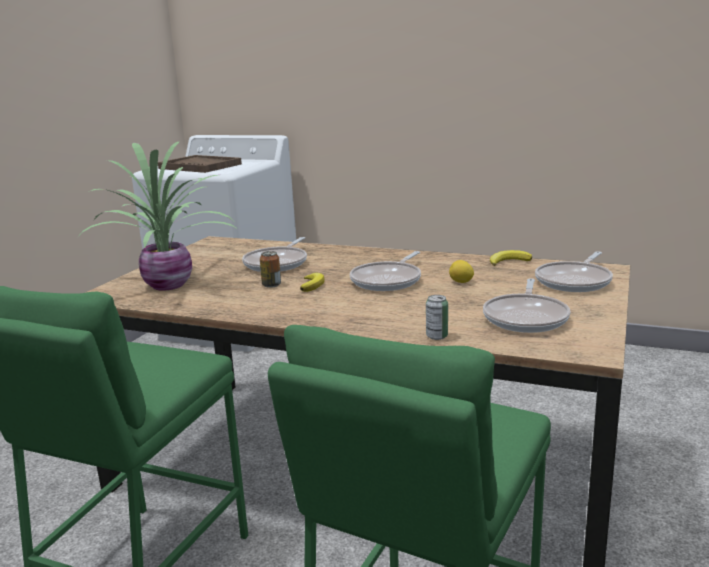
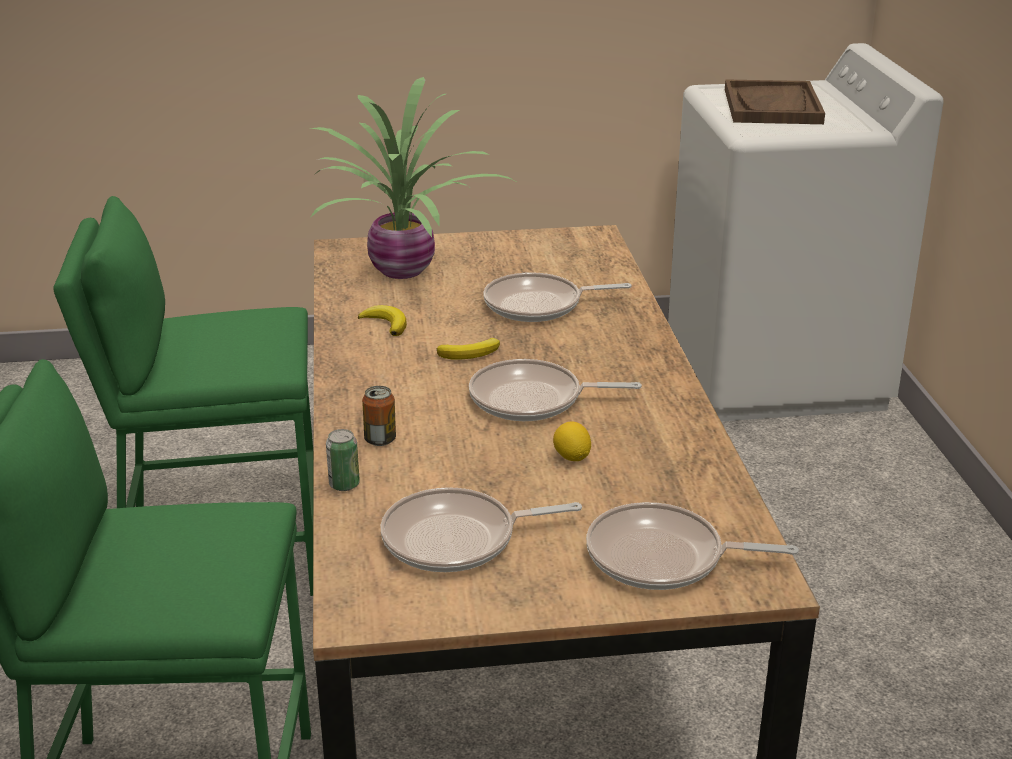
camera: 60 degrees right, 10 degrees up
can [260,251,281,288] -> can moved to [362,386,396,446]
banana [490,250,532,266] -> banana moved to [358,305,407,336]

